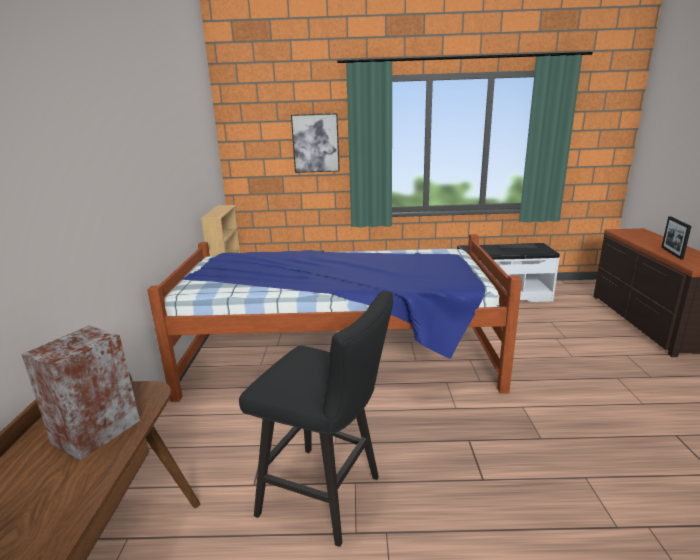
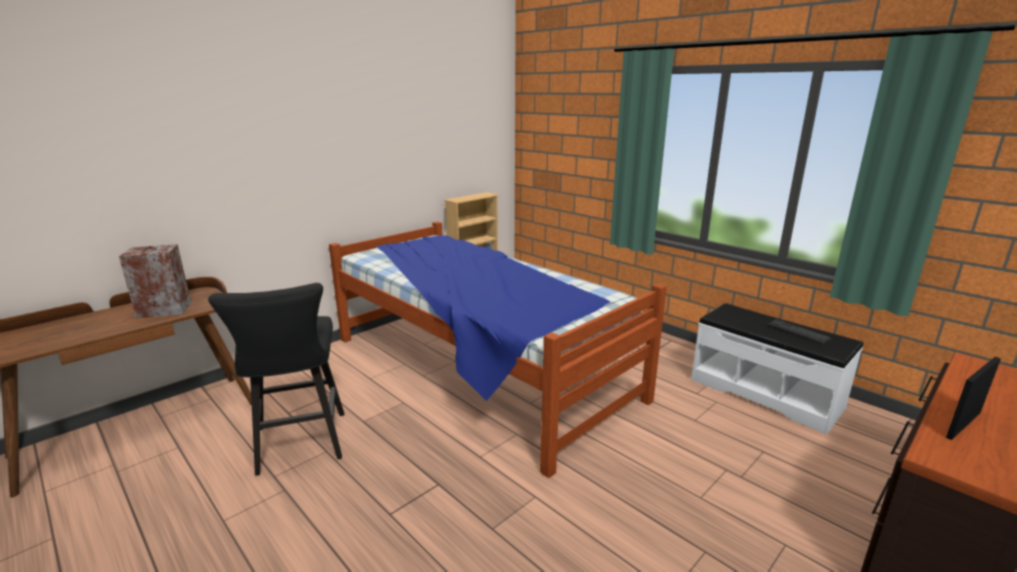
camera: 45 degrees right, 0 degrees up
picture [291,113,340,173] -> none

